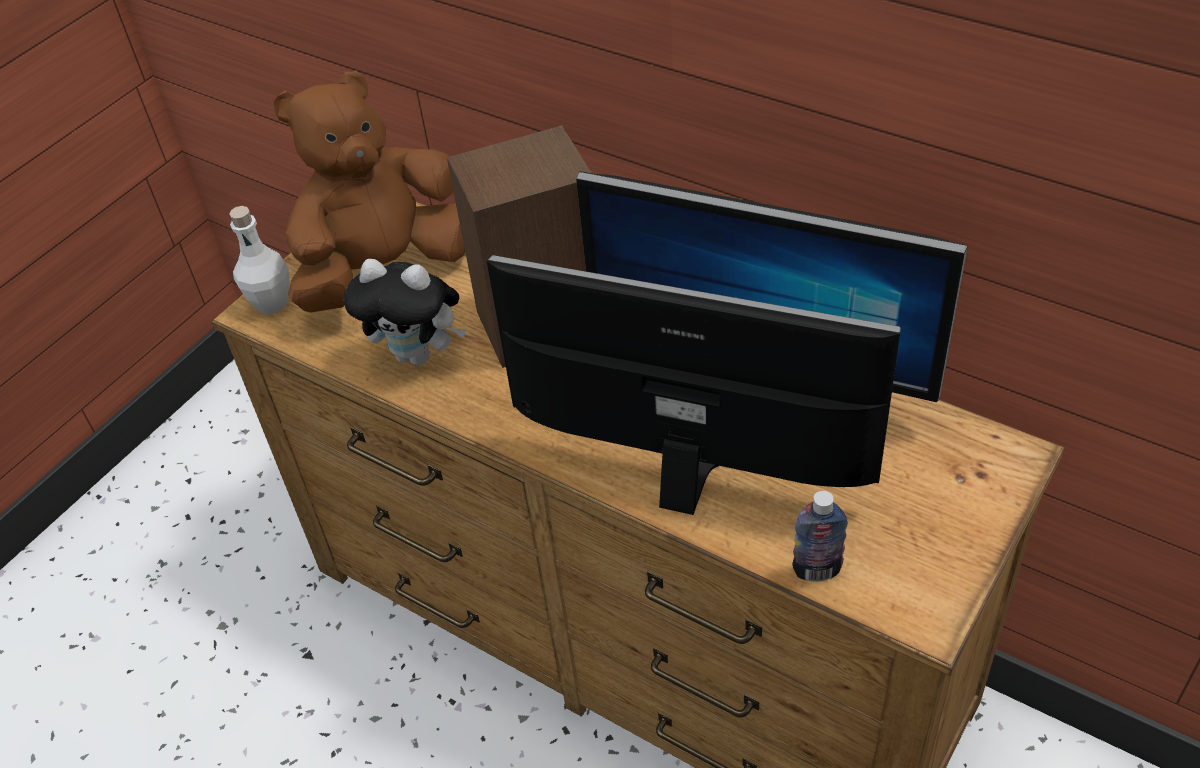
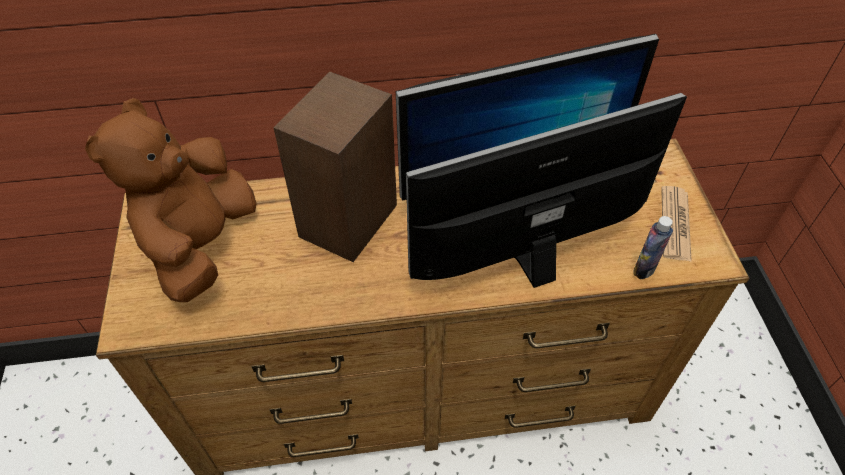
camera: 45 degrees left, 5 degrees up
white bottle [229,206,290,314] -> none
plush toy [344,259,466,366] -> none
none -> newspaper [661,186,692,262]

